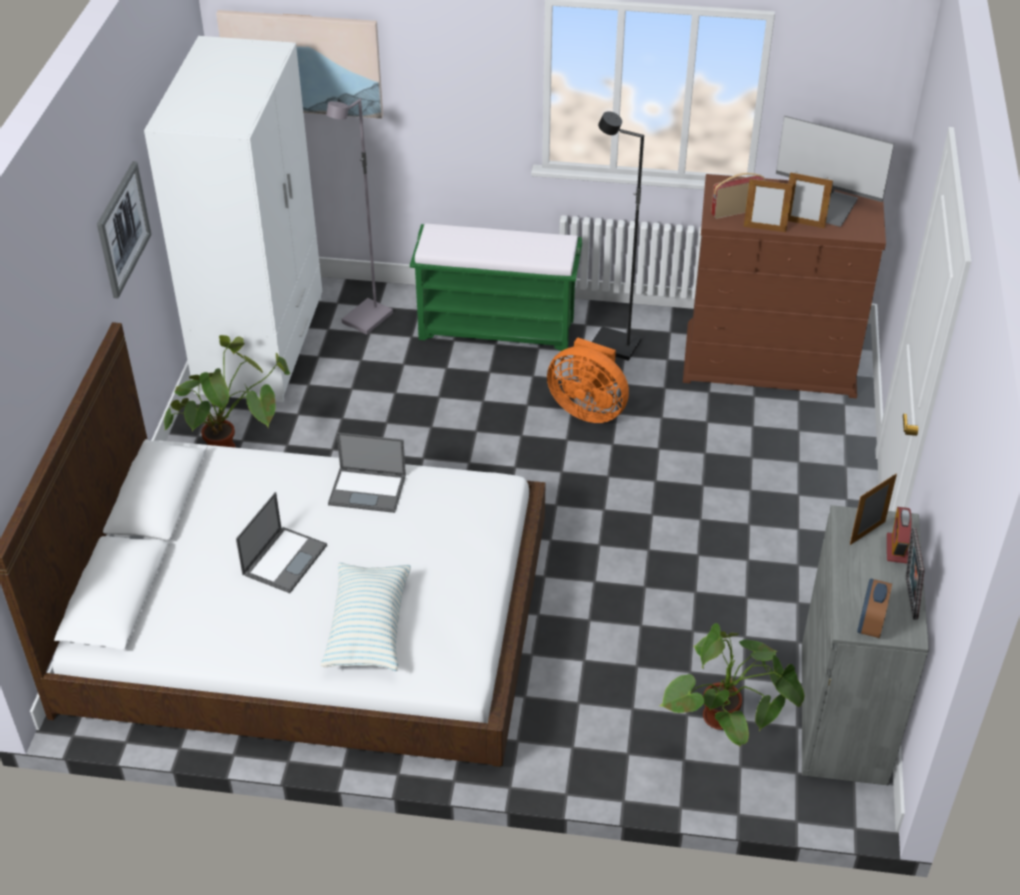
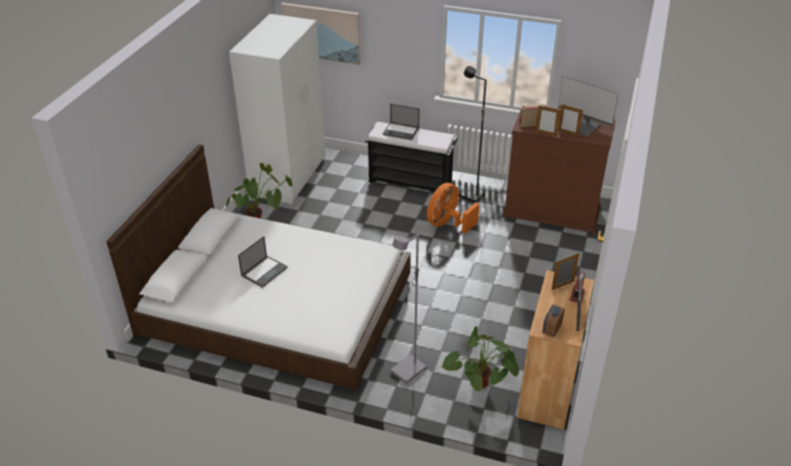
camera: 10 degrees right, 5 degrees down
picture [97,161,152,298] -> none
pillow [320,563,411,671] -> none
grey floor lamp [326,99,393,335] -> grey floor lamp moved to [390,234,427,384]
laptop [328,432,406,513] -> laptop moved to [383,103,420,140]
green bench [410,223,582,351] -> black bench [365,122,457,193]
orange fan [547,338,629,423] -> orange fan turned 90 degrees clockwise [427,183,480,234]
grey cabinet [802,505,929,785] -> brown cabinet [517,270,594,429]

